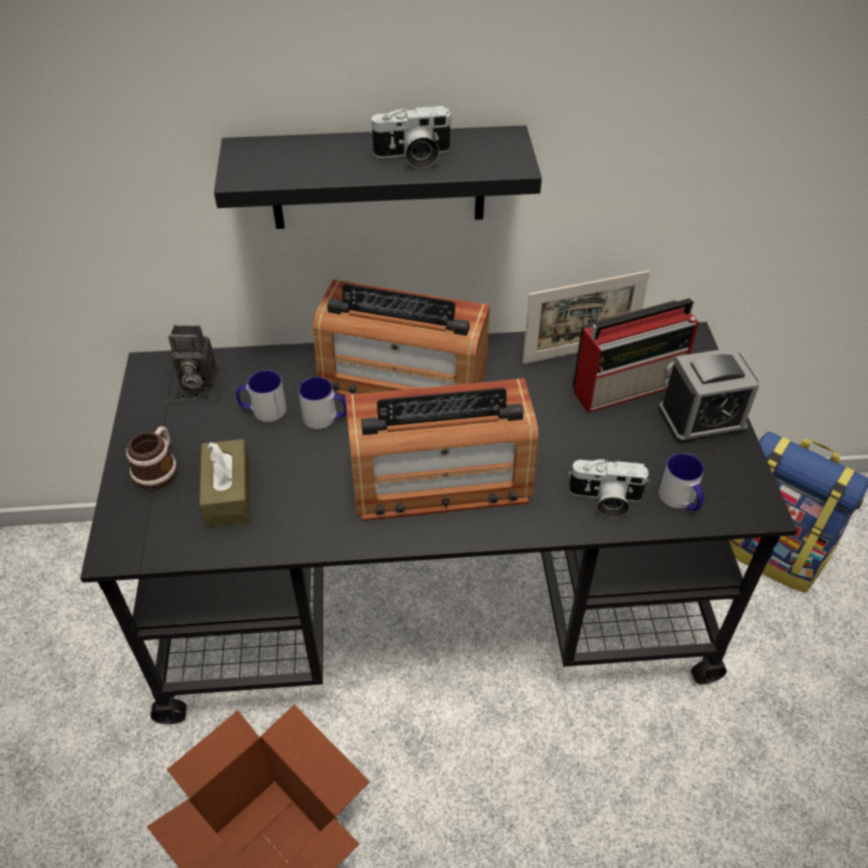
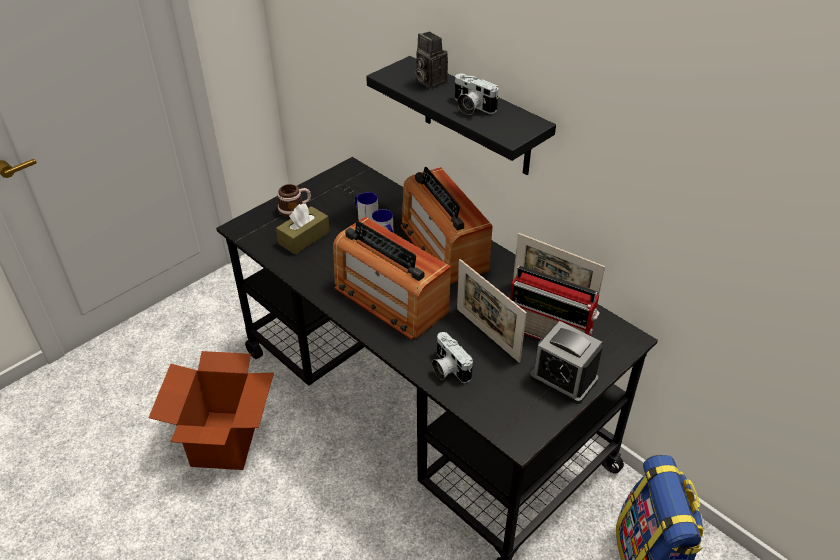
camera: 50 degrees right, 5 degrees down
camera [168,325,217,390] -> camera moved to [416,31,448,89]
mug [659,453,704,511] -> none
none -> picture frame [457,259,527,363]

